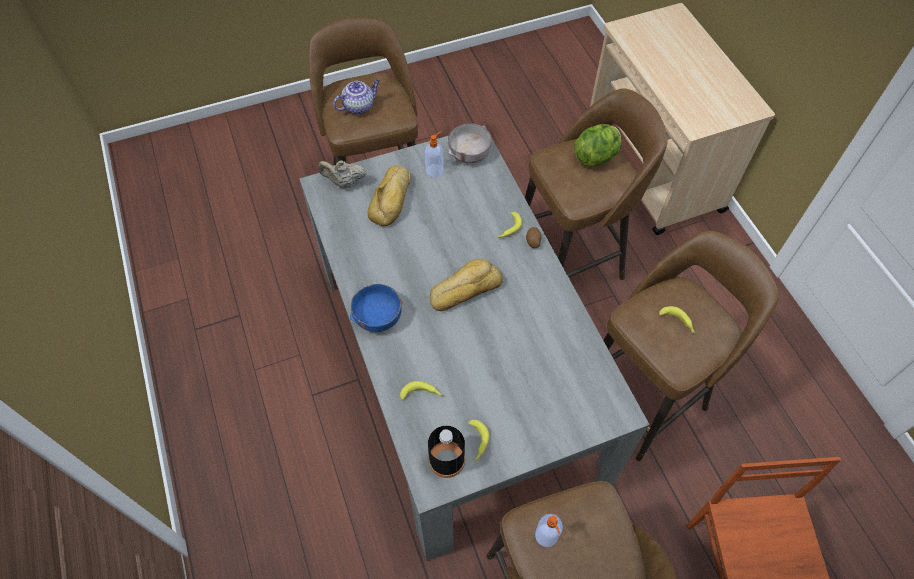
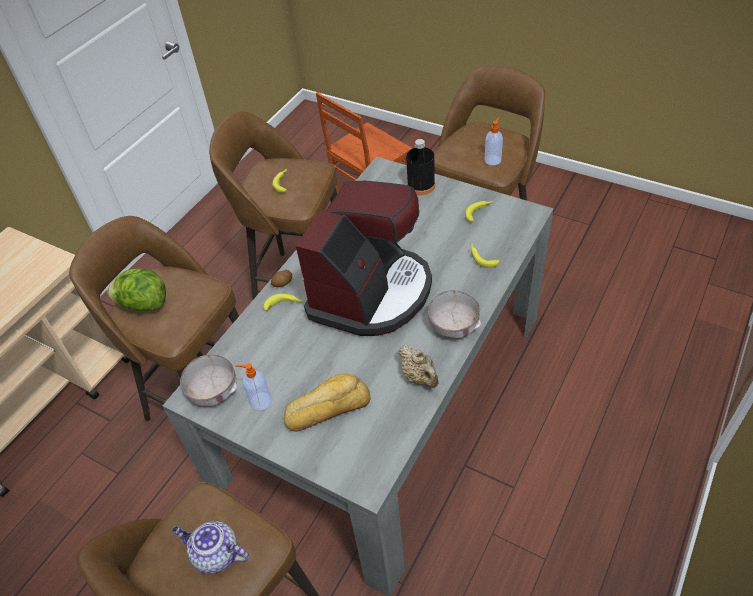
camera: 125 degrees left, 10 degrees down
beige teapot [318,160,366,188] -> beige teapot moved to [398,345,439,388]
blue bowl [350,284,403,332] -> grey bowl [428,290,481,338]
black bottle [428,426,465,478] -> black bottle moved to [406,139,435,195]
bread [429,259,503,311] -> coffee machine [296,180,432,336]

